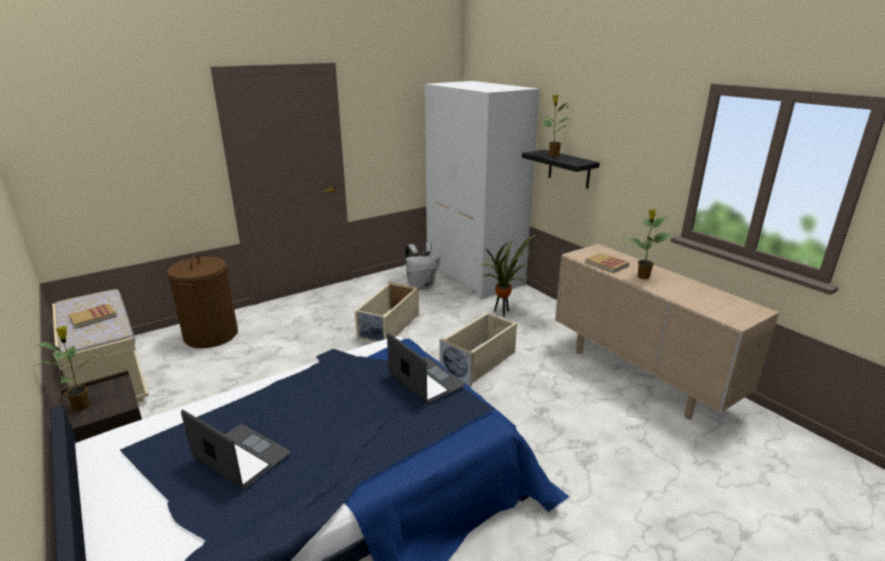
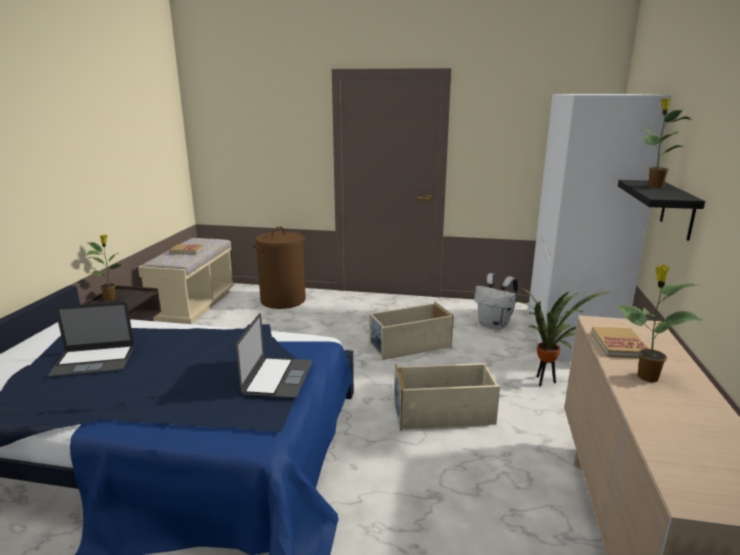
camera: 45 degrees right, 5 degrees down
laptop [181,409,290,488] -> laptop turned 90 degrees clockwise [48,302,134,377]

